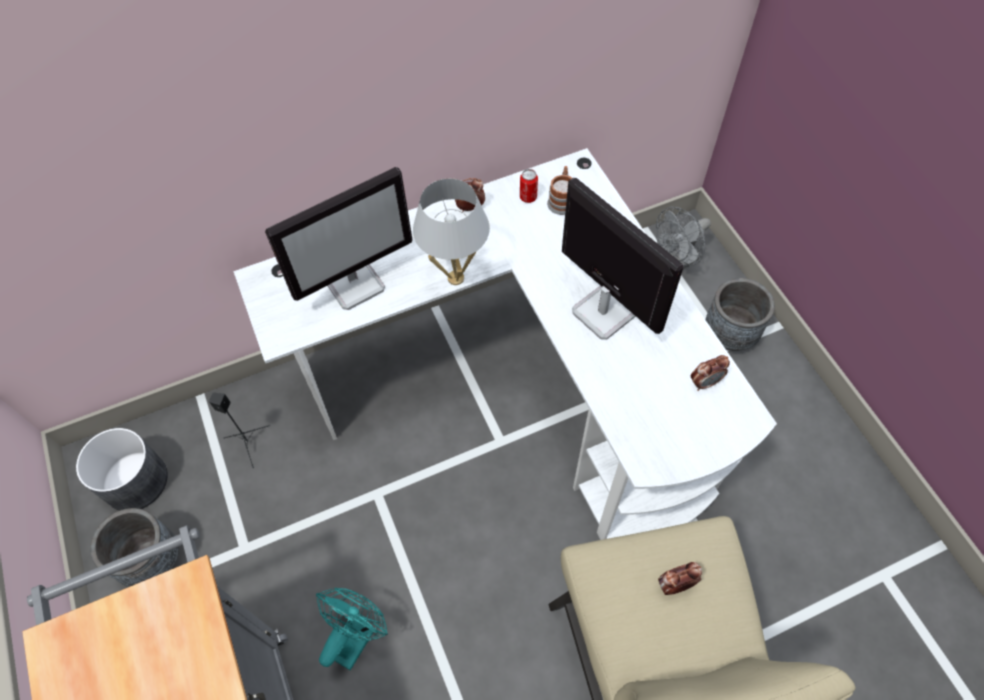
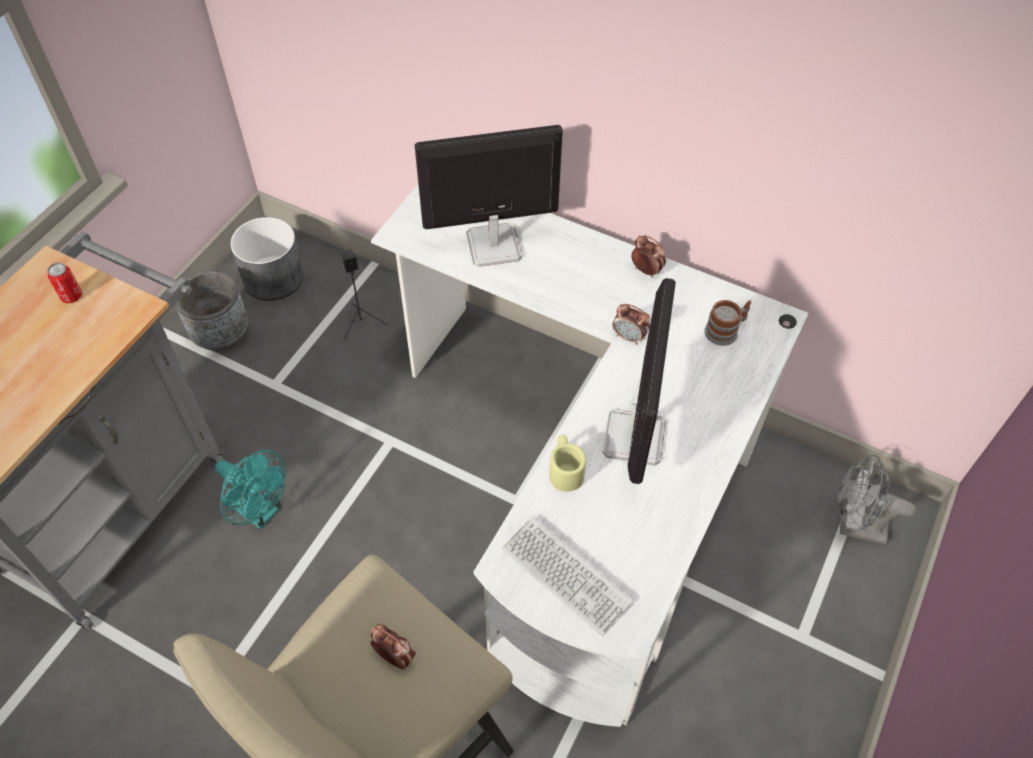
camera: 50 degrees right, 5 degrees down
monitor [265,167,413,310] -> monitor turned 150 degrees clockwise [415,125,563,267]
turquoise fan [316,587,388,670] -> turquoise fan turned 45 degrees clockwise [215,450,286,529]
white table lamp [413,179,490,285] -> none
can [520,169,538,203] -> can moved to [47,262,82,303]
alarm clock [691,355,730,391] -> alarm clock moved to [613,304,650,345]
grey planter [706,278,775,351] -> none
none -> keyboard [502,516,634,636]
none -> beige mug [549,435,586,492]

